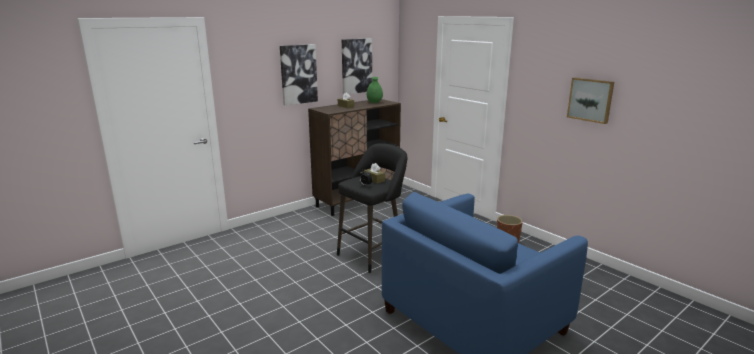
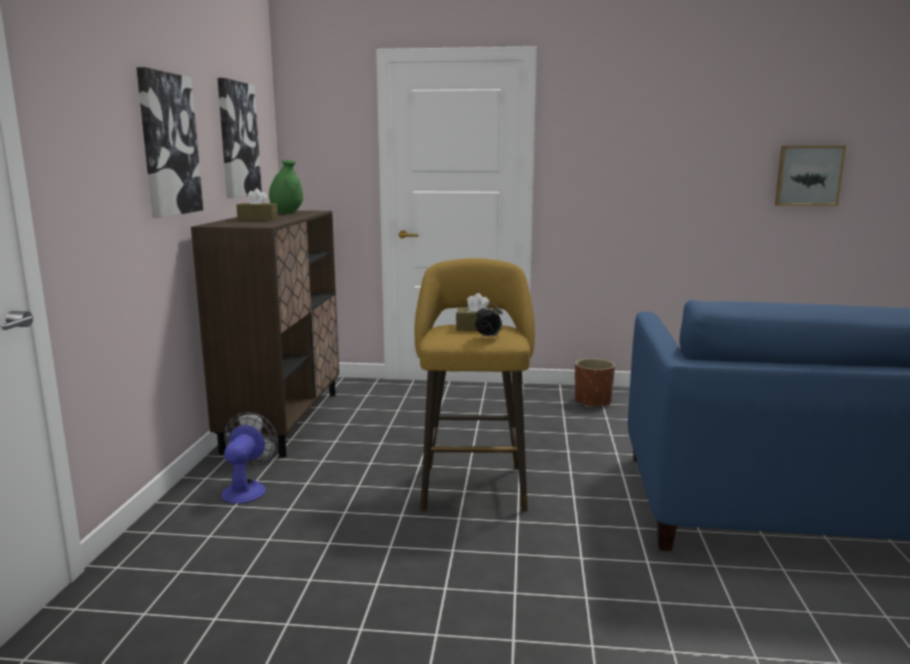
camera: 45 degrees left, 5 degrees down
black stool [337,143,407,273] -> yellow stool [415,258,535,512]
picture [567,77,614,124] -> picture moved to [775,146,846,206]
none -> fan [222,412,279,504]

